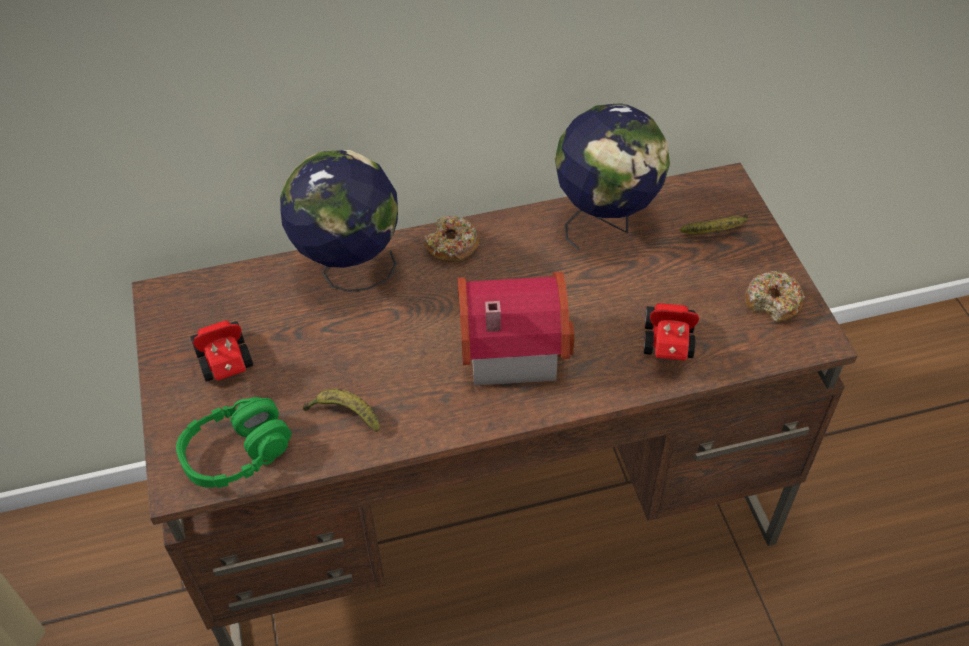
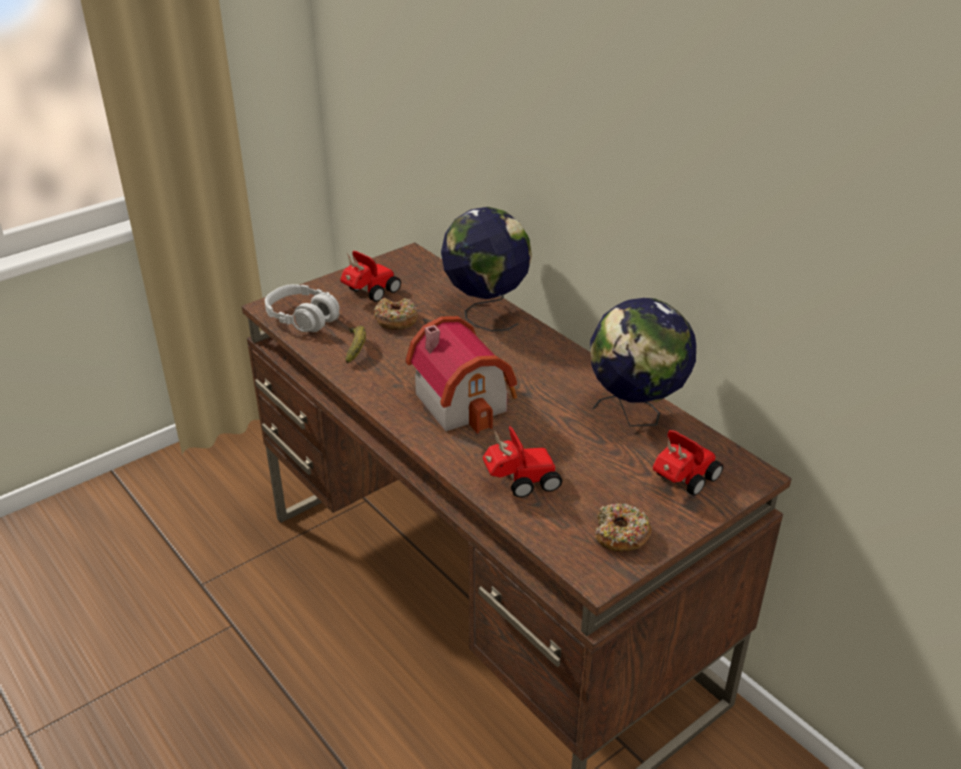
camera: 65 degrees right, 15 degrees down
green headphones [176,397,292,488] -> grey headphones [265,284,340,332]
donut [424,216,479,262] -> donut moved to [374,298,418,330]
banana [680,213,748,234] -> toy car [653,430,723,496]

